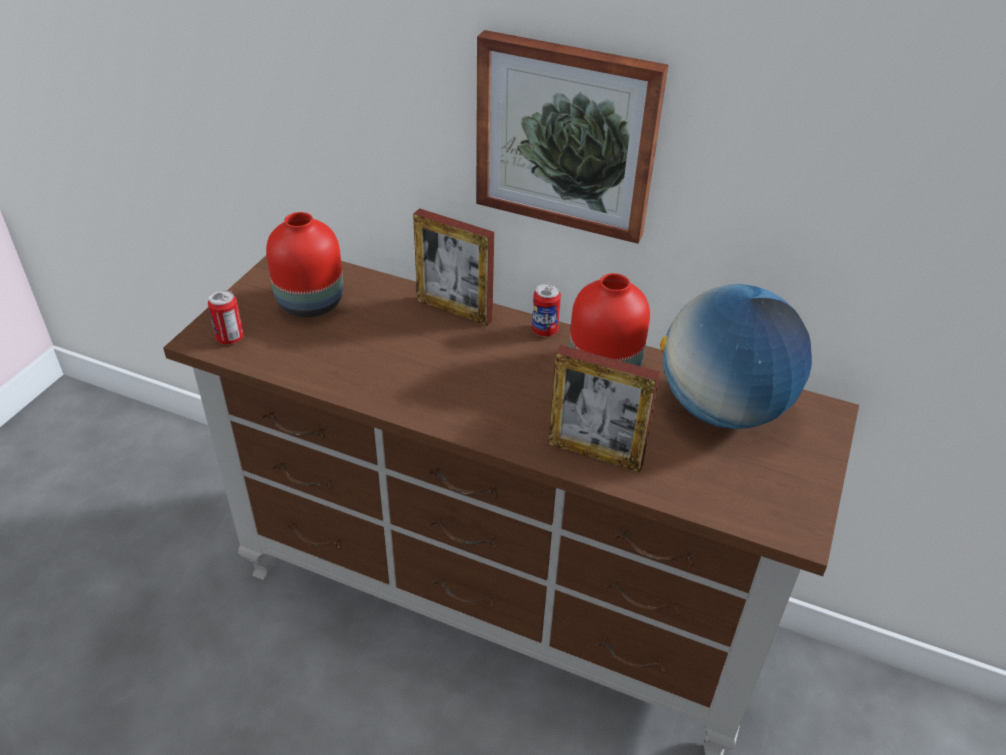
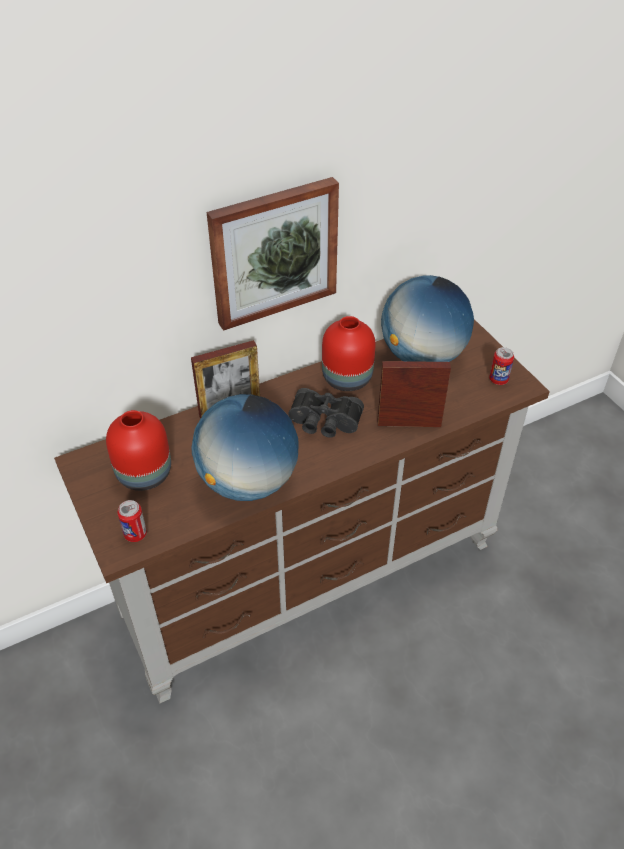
camera: 50 degrees left, 5 degrees up
can [532,283,561,337] -> can moved to [489,347,514,385]
picture frame [548,345,660,473] -> picture frame turned 150 degrees counterclockwise [378,361,451,427]
none -> globe [192,394,299,501]
none -> black binoculars [289,388,364,438]

